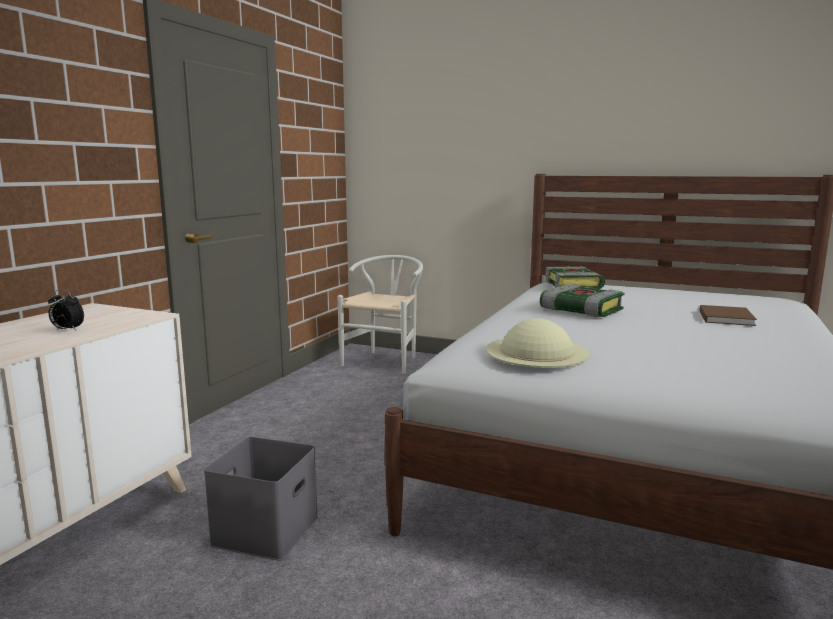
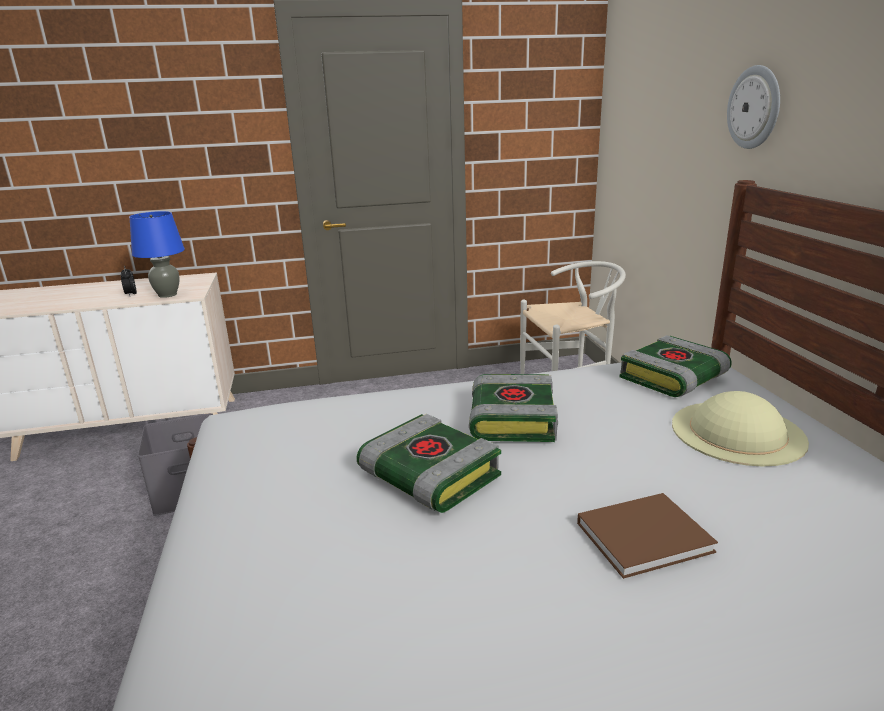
camera: 55 degrees right, 10 degrees up
beige hat [486,318,590,368] -> beige hat moved to [672,391,809,466]
none -> blue table lamp [129,211,185,298]
none -> book [356,414,501,513]
none -> wall clock [727,65,780,149]

